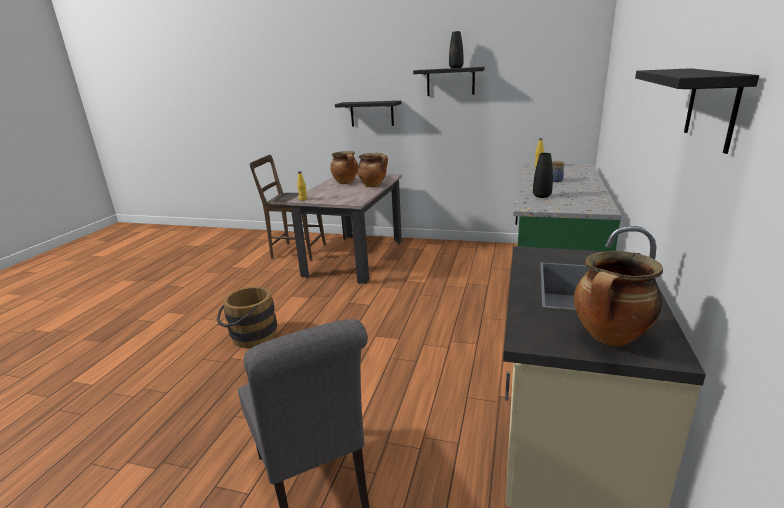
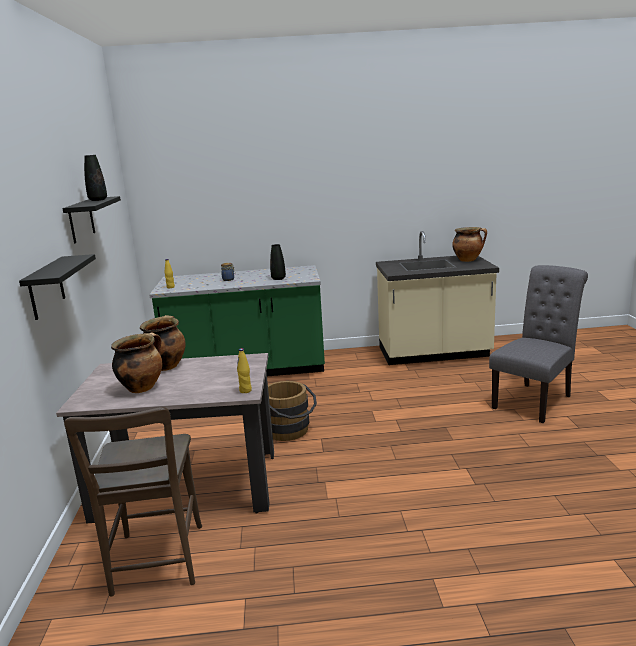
camera: 110 degrees left, 5 degrees down
brown bucket [217,286,277,348] -> brown bucket moved to [268,381,317,441]
black shelf [635,68,759,154] -> none

